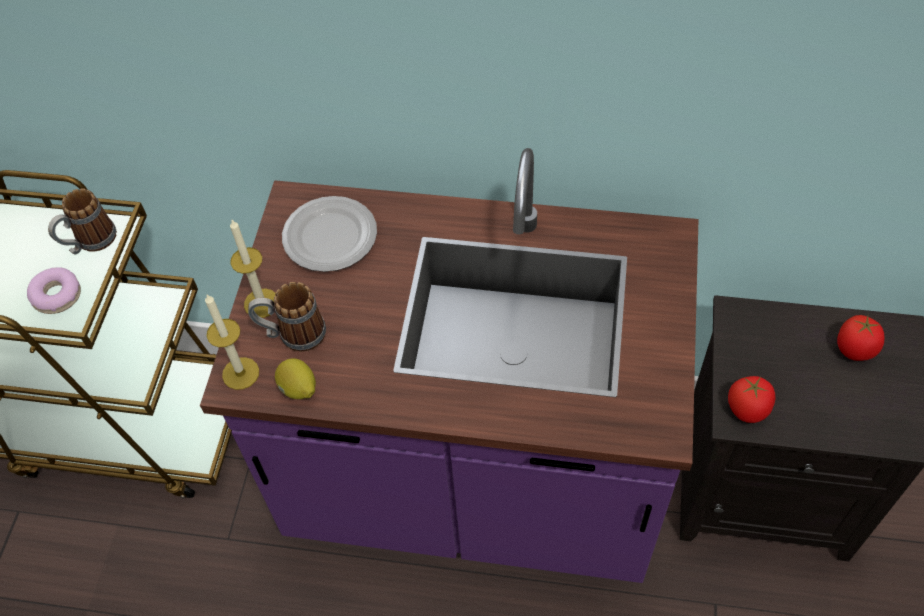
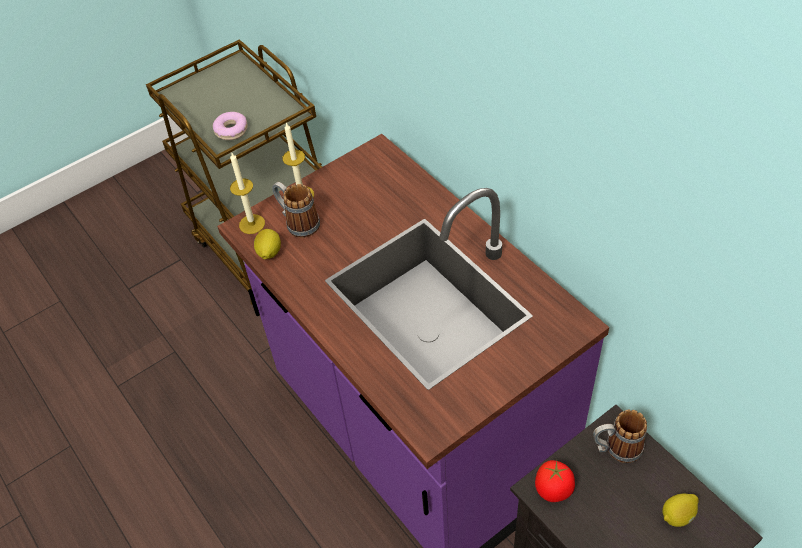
camera: 45 degrees right, 5 degrees down
mug [48,188,117,254] -> mug moved to [593,409,647,463]
plate [282,196,377,272] -> none
tomato [837,315,884,361] -> lemon [662,494,699,527]

